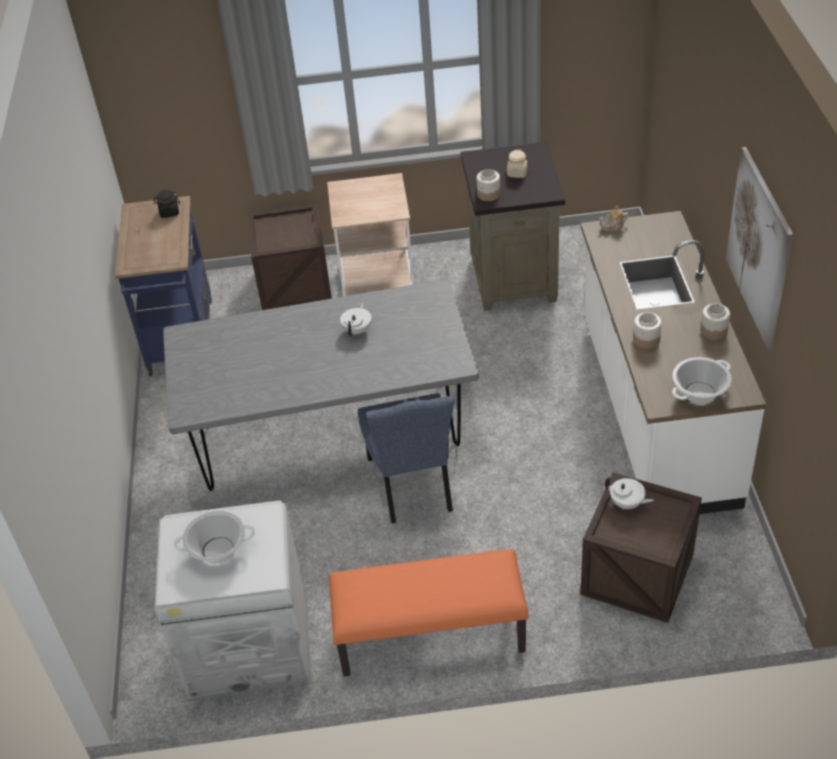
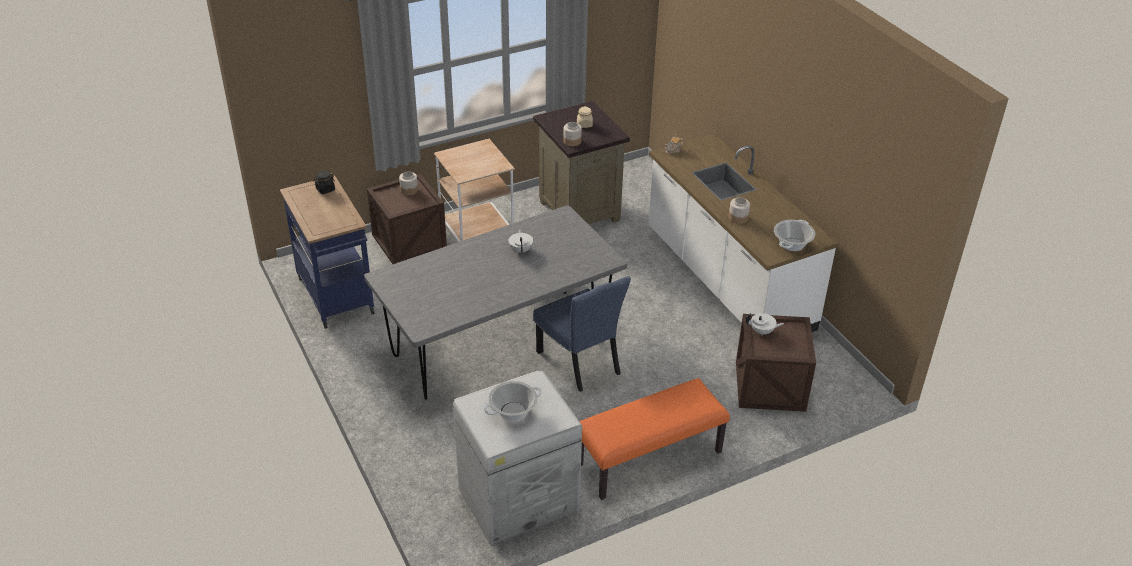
camera: 25 degrees left, 5 degrees down
jar [700,304,730,340] -> jar moved to [399,171,418,195]
picture [726,147,793,349] -> none

